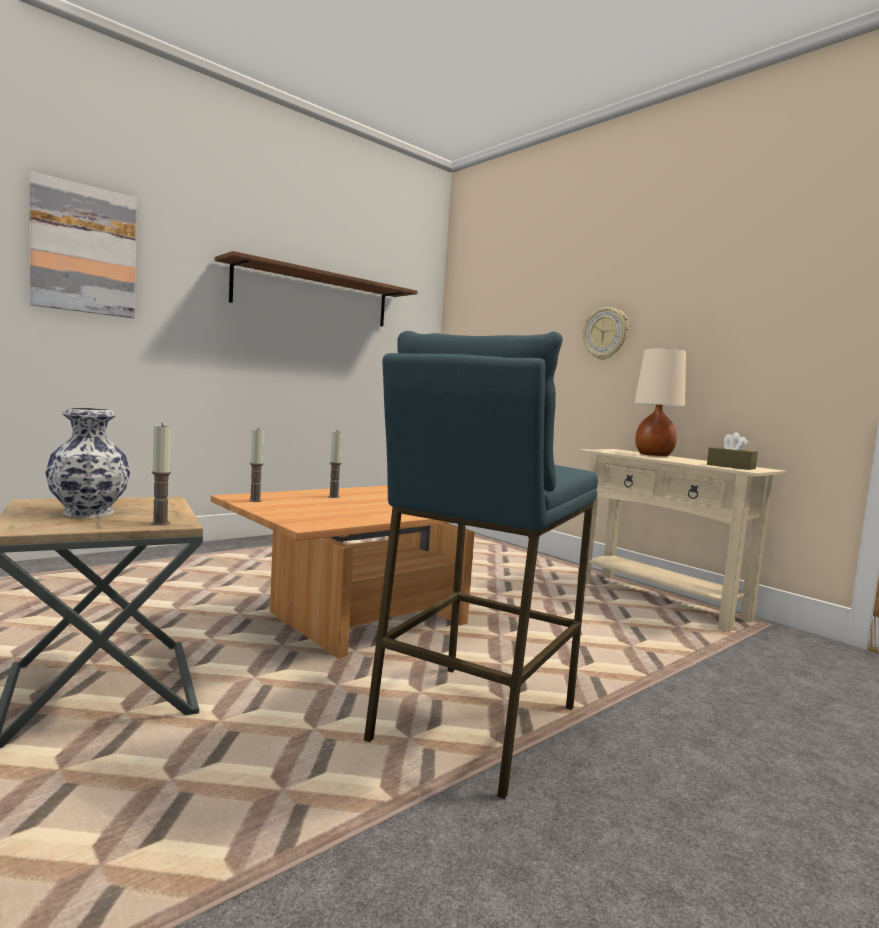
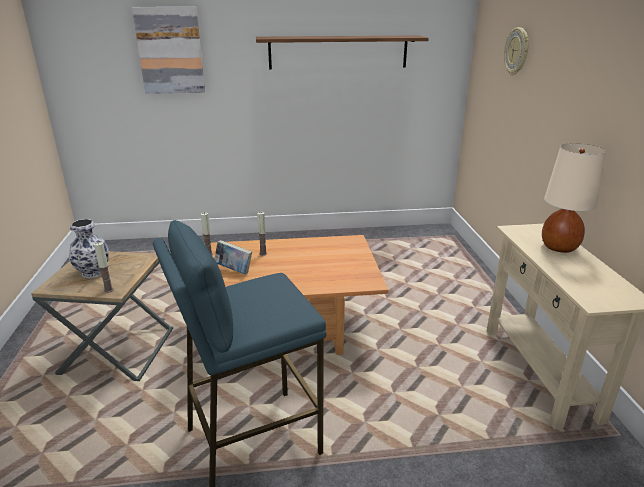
camera: 35 degrees right, 20 degrees up
wall clock [583,307,628,360] -> wall clock moved to [504,27,529,75]
brown tissue box [707,432,758,470] -> none
none -> book [214,240,252,274]

